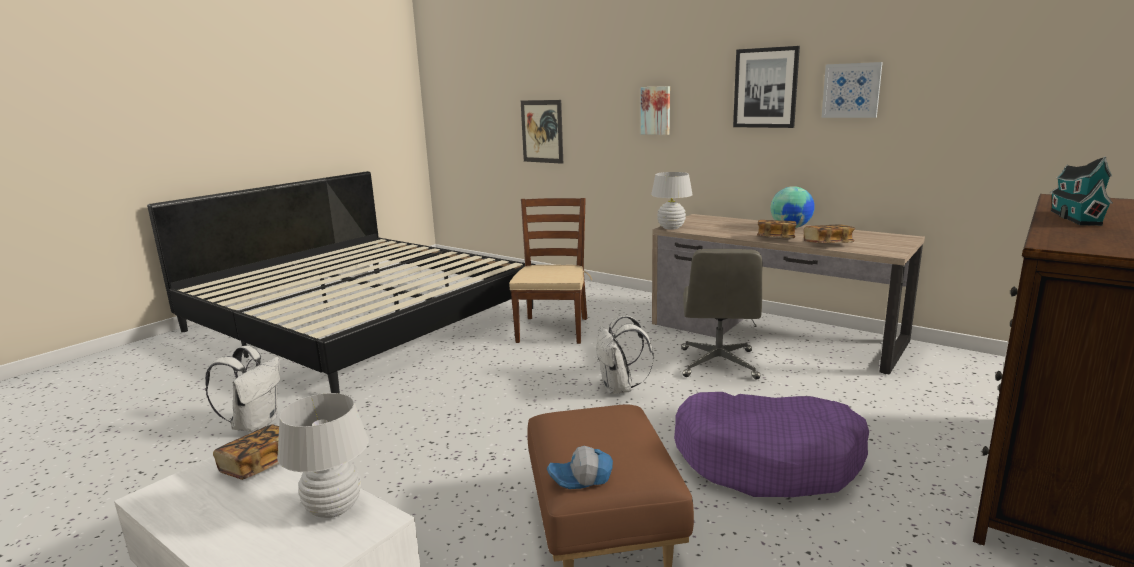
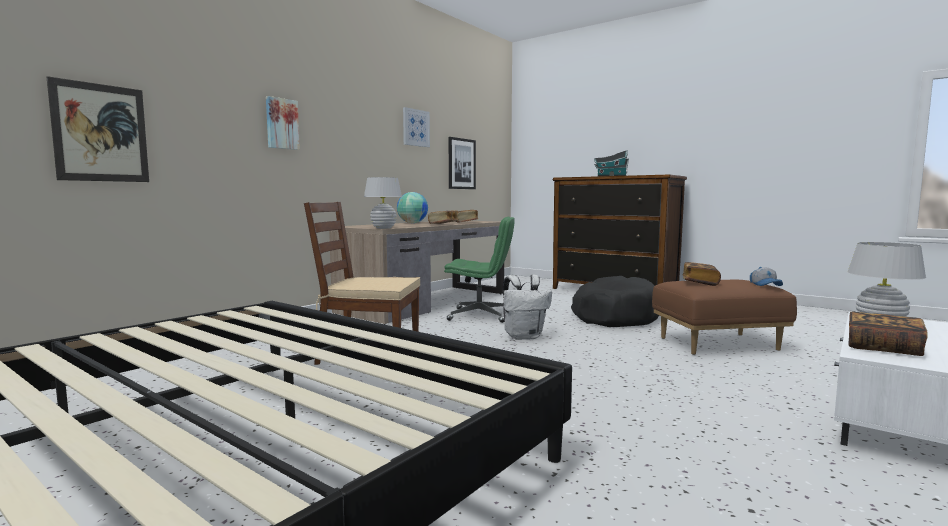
camera: 90 degrees left, 10 degrees down
white backpack [205,346,280,433] -> none
purple dog bed [674,392,869,497] -> black dog bed [571,276,659,327]
grey office chair [681,249,763,380] -> green office chair [444,217,515,323]
picture [733,46,800,128] -> picture moved to [449,137,476,189]
none -> book [682,262,721,286]

